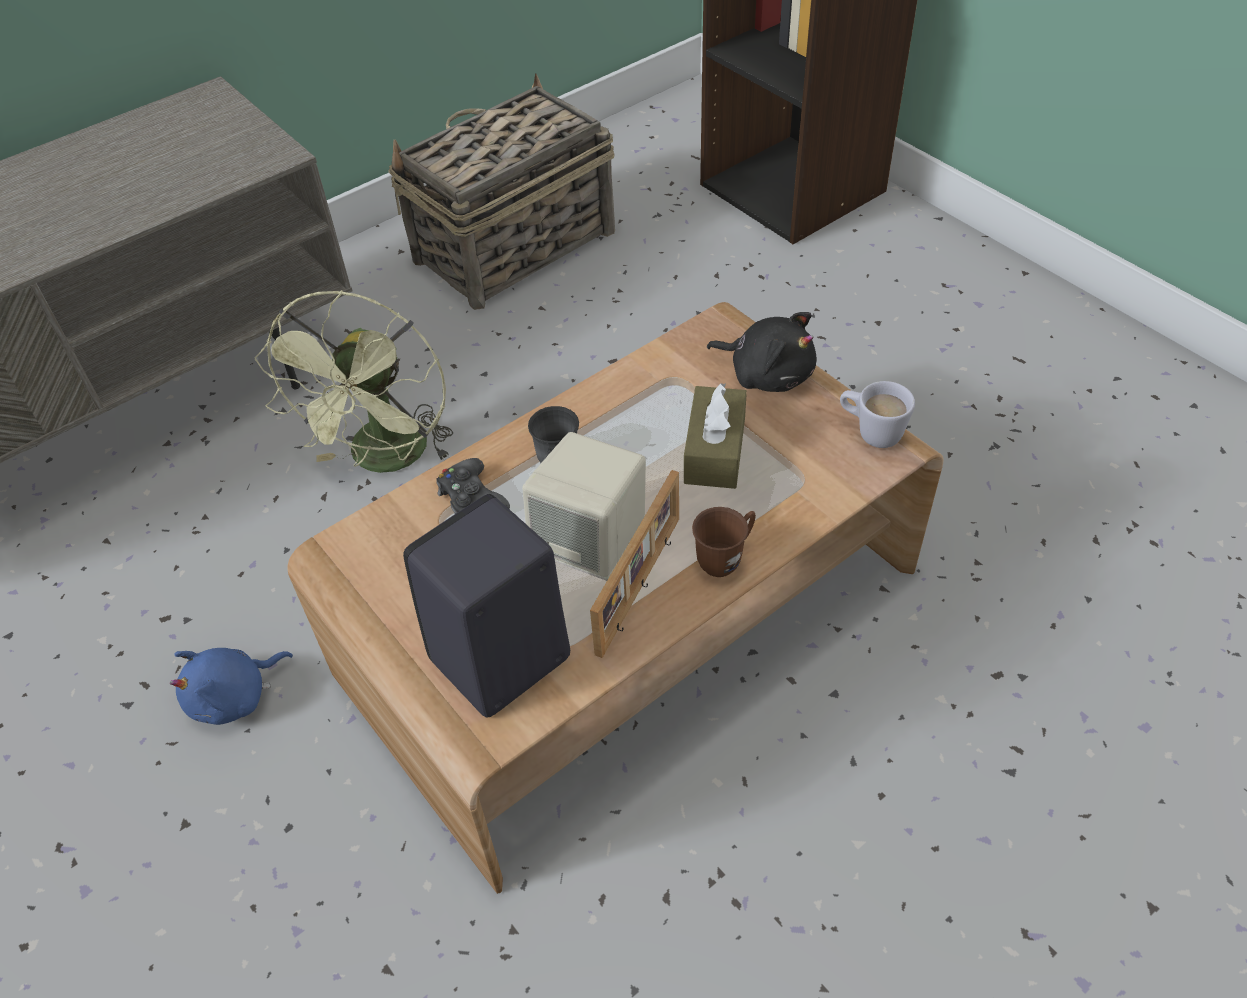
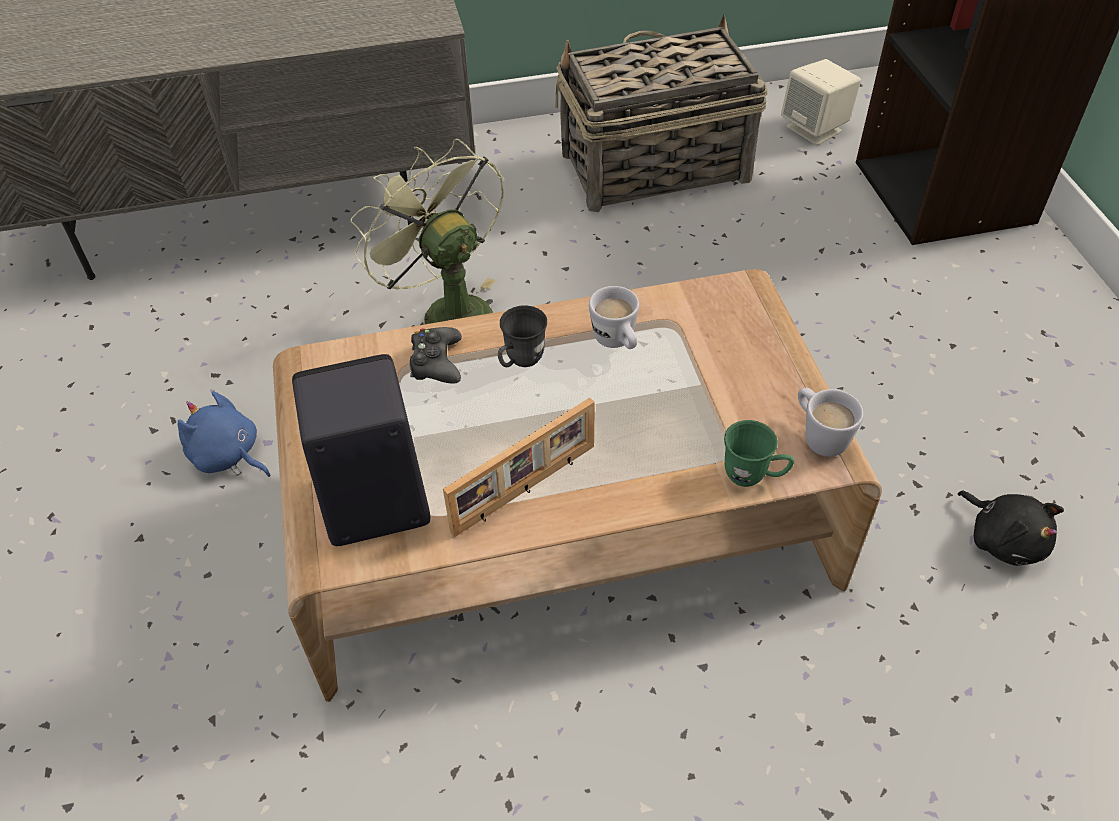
camera: 25 degrees right, 0 degrees up
blue plush toy [170,648,293,725] -> blue plush toy turned 45 degrees clockwise [178,391,271,477]
green fan [254,290,453,473] -> green fan turned 105 degrees clockwise [350,139,504,324]
beige speaker [522,432,646,581] -> beige speaker moved to [781,59,861,145]
brown tissue box [684,383,747,489] -> none
brown mug [692,507,756,577] -> none
black plush toy [707,312,817,392] -> black plush toy moved to [958,490,1064,566]
none -> white mug [589,286,639,349]
none -> green mug [724,420,794,487]

